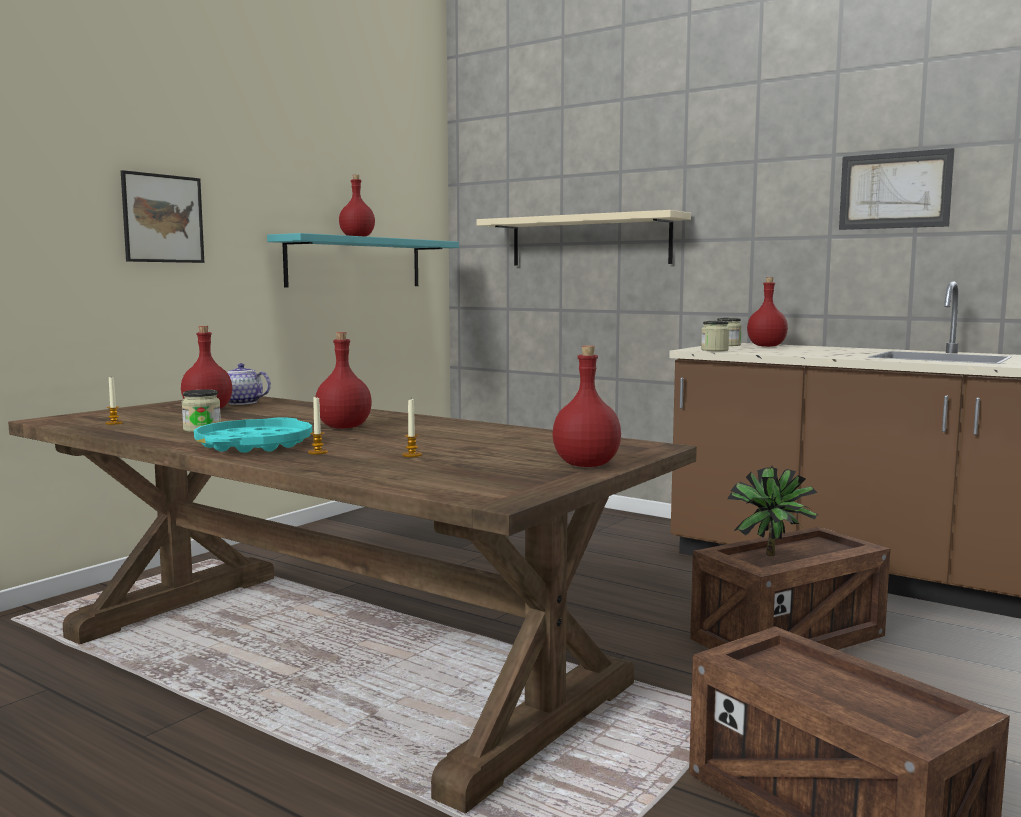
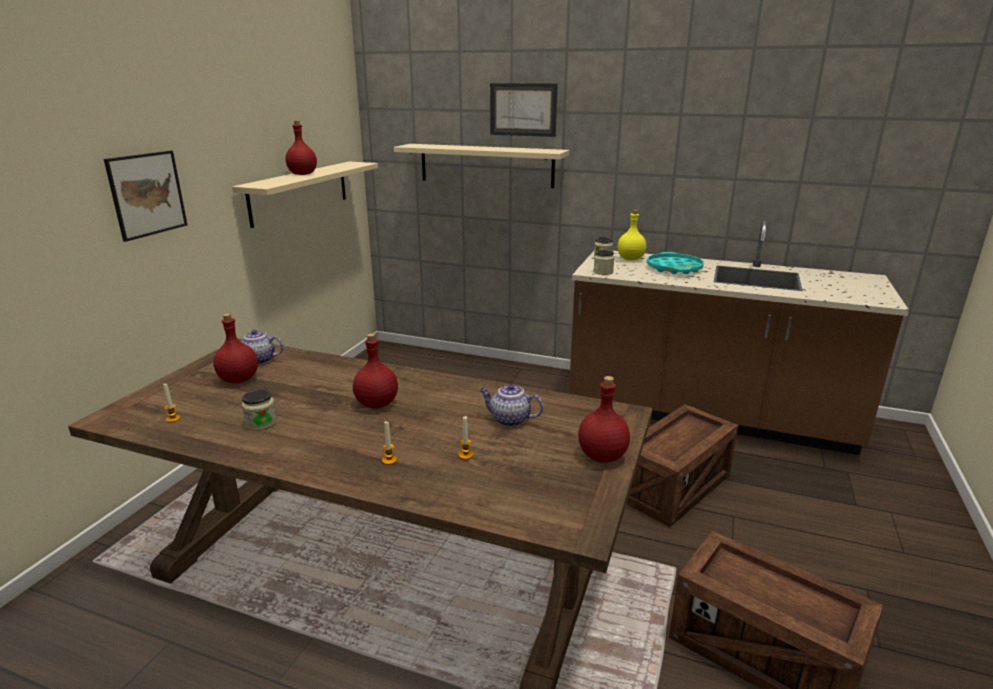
camera: 15 degrees left, 15 degrees up
turquoise tray [194,417,312,453] -> turquoise tray moved to [647,252,704,274]
turquoise shelf [267,233,459,287] -> beige shelf [232,162,378,228]
potted plant [727,465,818,556] -> none
red bottle [747,277,788,347] -> yellow bottle [617,210,646,260]
picture [839,148,954,230] -> picture moved to [490,83,558,137]
none -> teapot [479,384,543,427]

